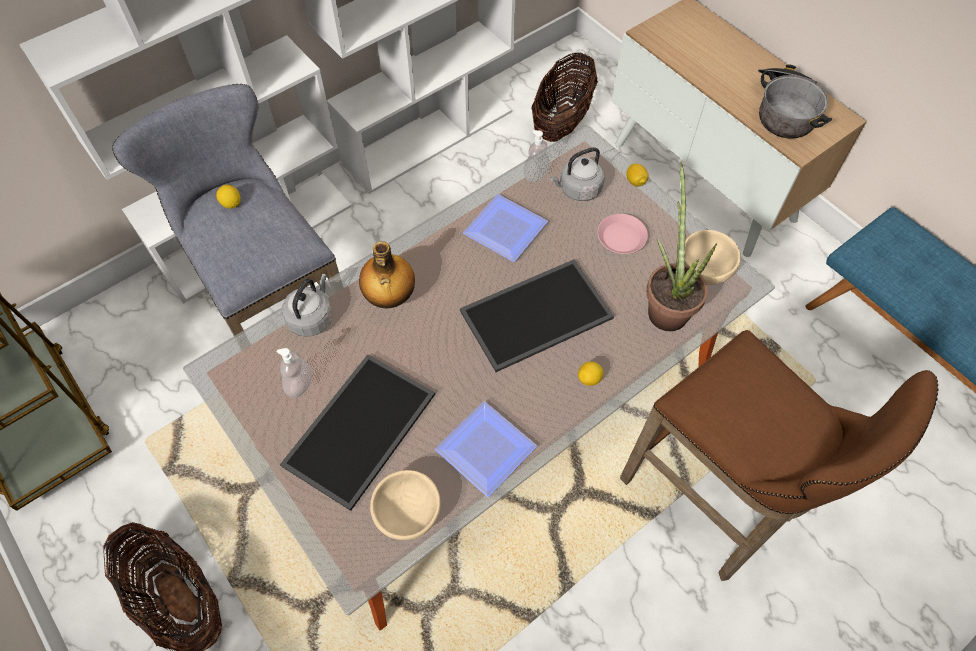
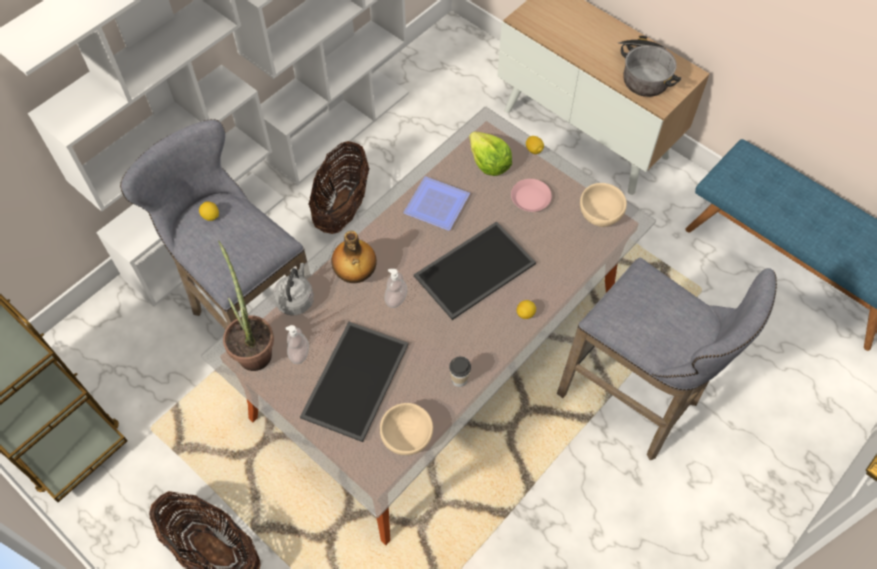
camera: 10 degrees left, 0 degrees up
plate [435,401,537,497] -> cup [449,356,471,387]
soap dispenser [523,130,550,182] -> soap dispenser moved to [384,269,407,308]
basket [531,52,598,142] -> basket moved to [309,141,369,234]
grey kettle [550,147,605,201] -> lettuce [469,131,512,176]
brown stool [620,330,938,581] -> grey stool [557,258,777,460]
potted plant [646,162,717,331] -> potted plant moved to [218,241,274,371]

